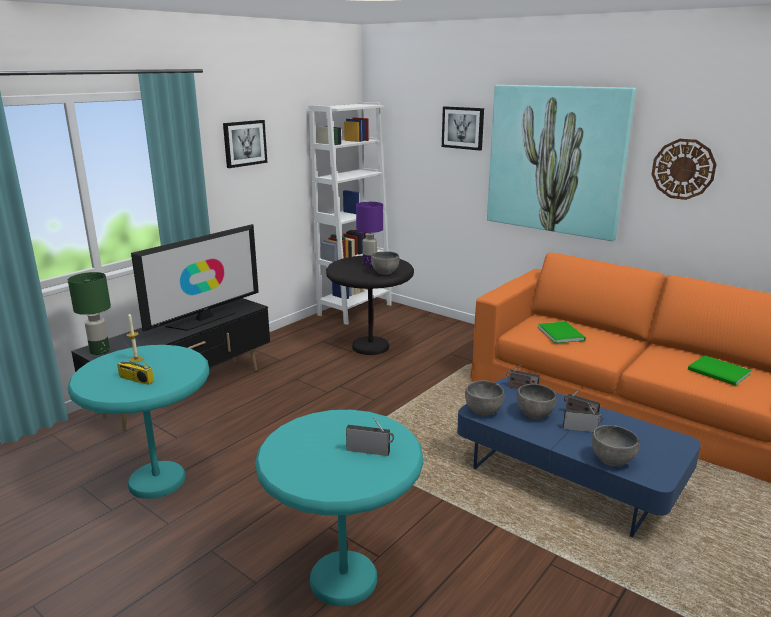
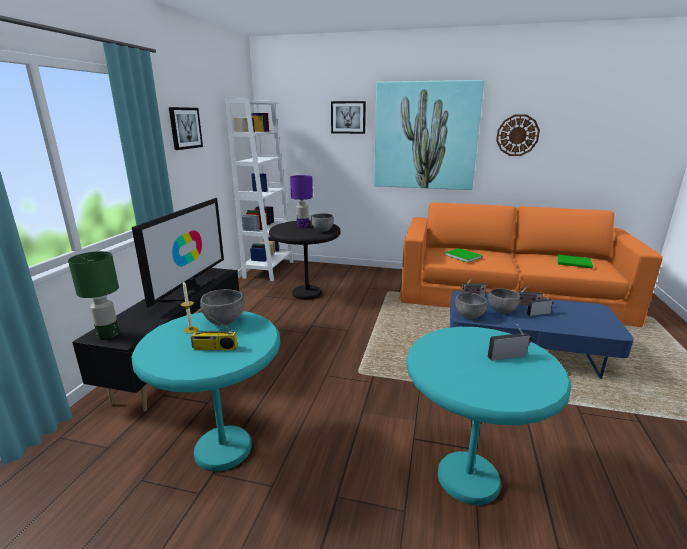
camera: 25 degrees left, 0 degrees up
grey bowl [592,425,640,466] -> grey bowl moved to [200,289,245,326]

